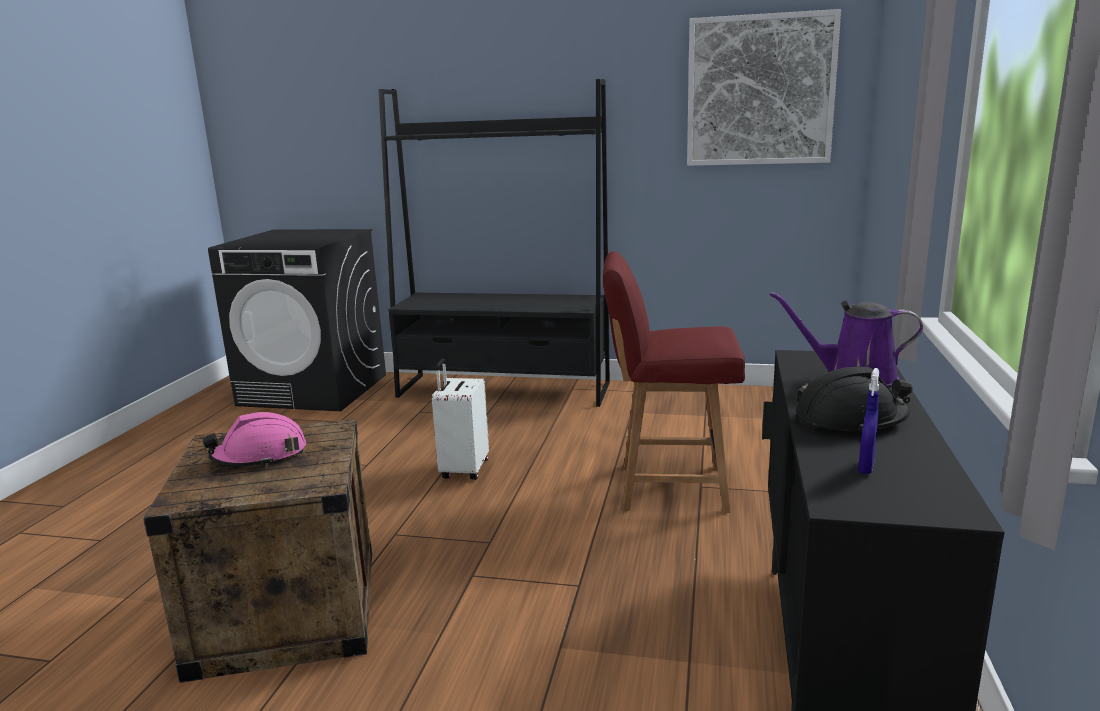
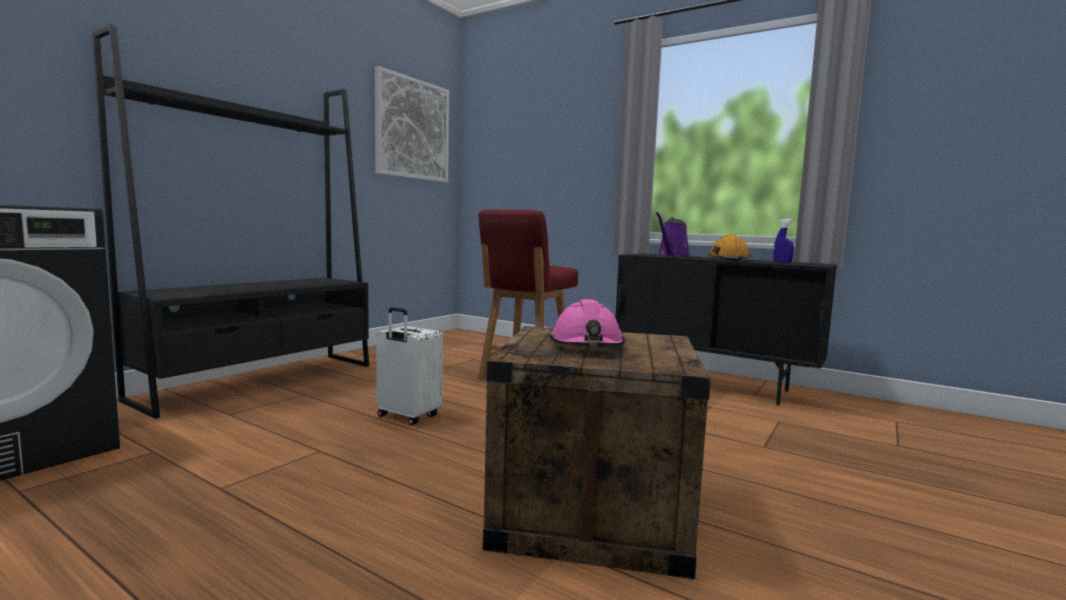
camera: 70 degrees left, 10 degrees down
black hard hat [796,367,913,431] -> orange hard hat [708,234,751,261]

